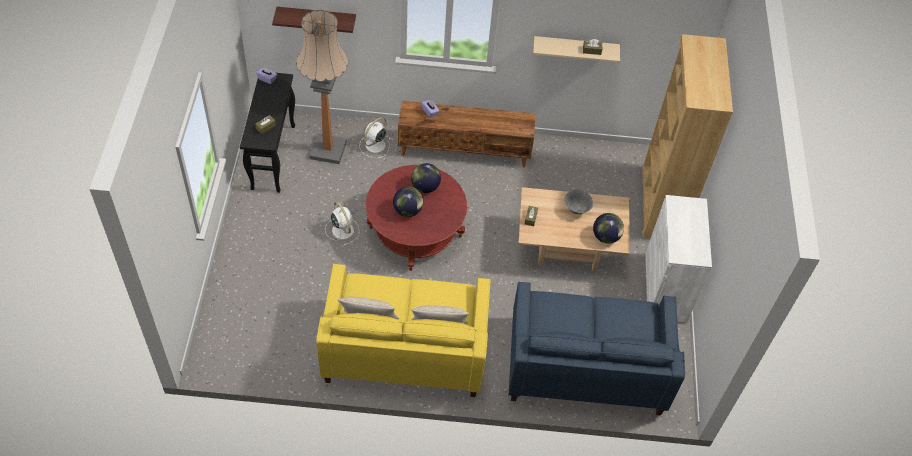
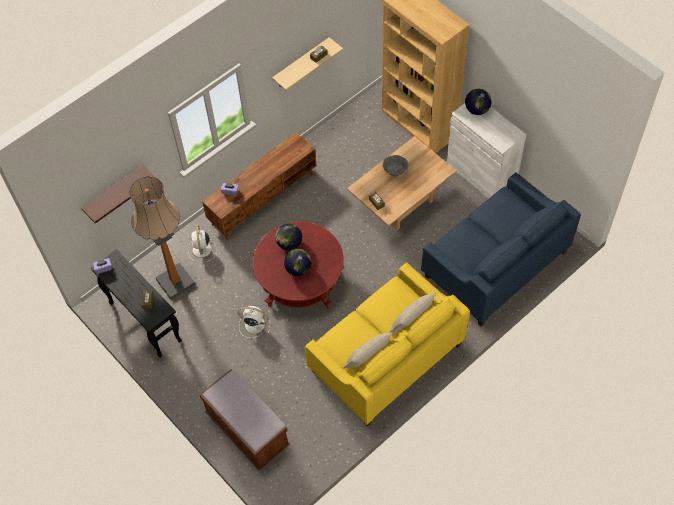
camera: 40 degrees left, 5 degrees up
globe [593,213,624,244] -> globe moved to [465,89,492,115]
none -> brown bench [200,369,290,470]

